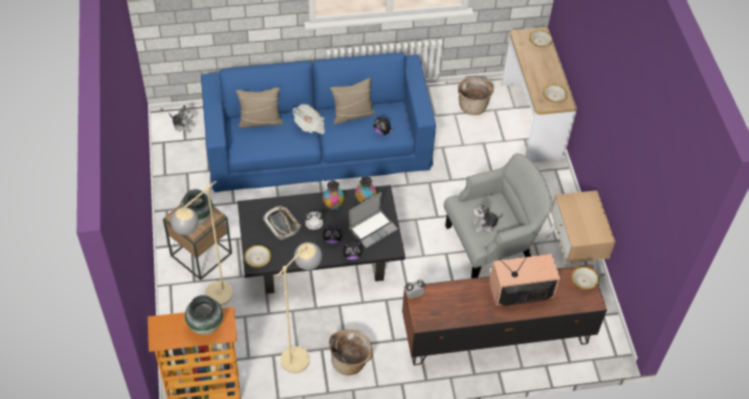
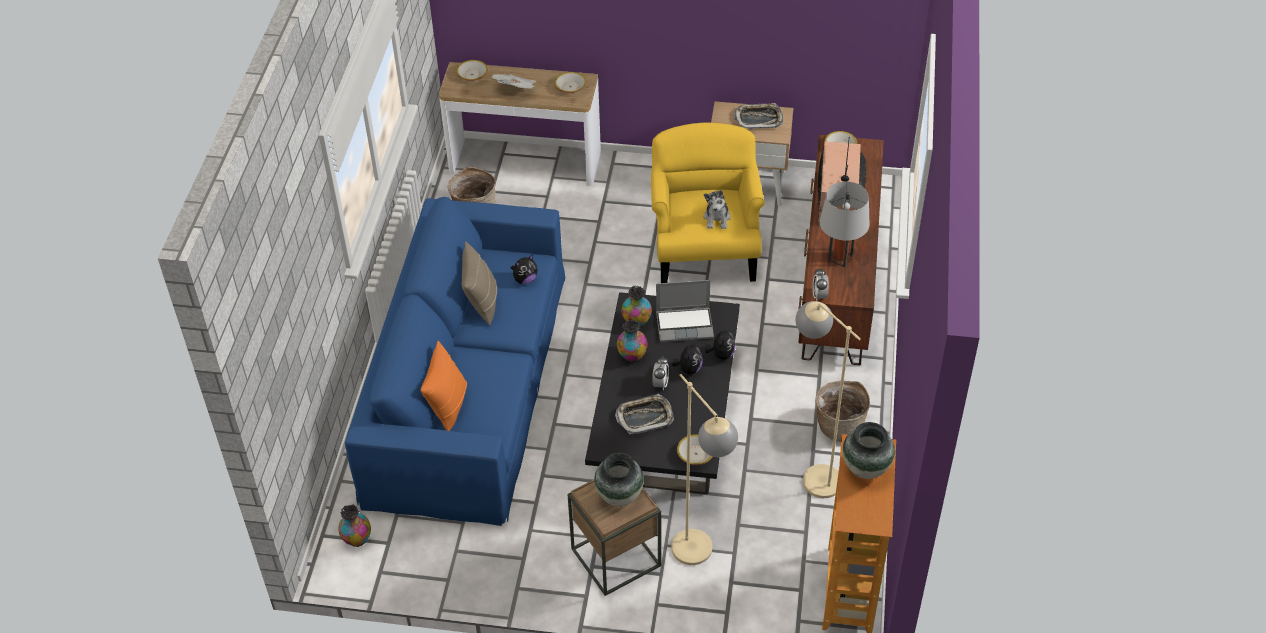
camera: 70 degrees left, 5 degrees down
plush toy [169,105,196,133] -> vase [338,505,371,547]
beige pillow [236,87,283,128] -> orange pillow [421,341,467,431]
newspaper [293,104,324,134] -> newspaper moved to [492,74,536,89]
laptop [349,192,398,248] -> laptop turned 105 degrees clockwise [656,280,714,342]
grey armchair [444,153,552,278] -> yellow armchair [651,123,765,283]
none -> tray [734,103,783,129]
none -> grey table lamp [819,182,870,267]

